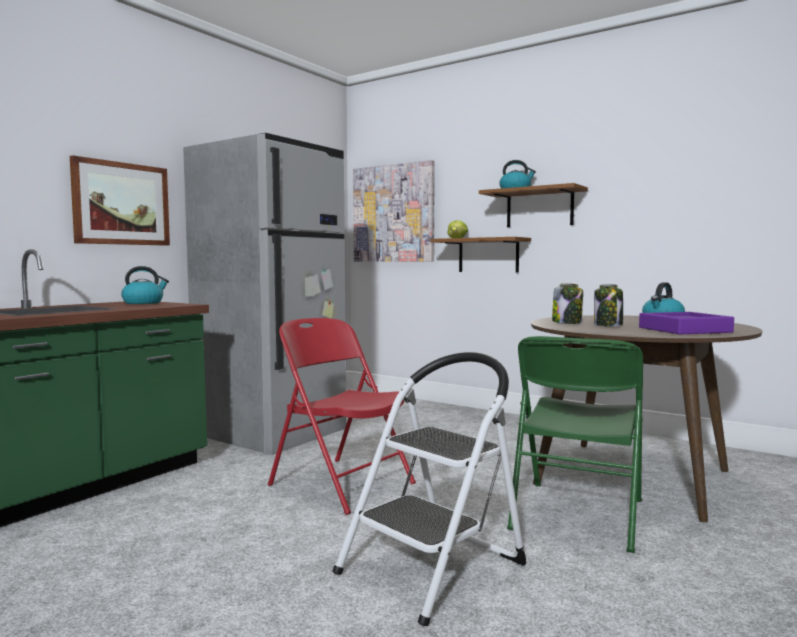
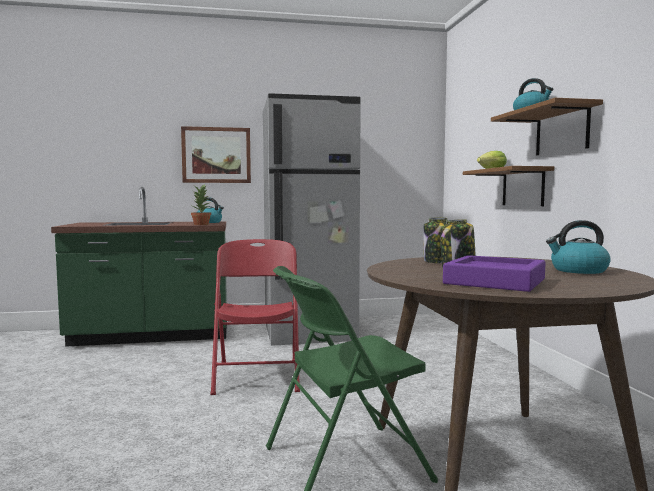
camera: 45 degrees right, 0 degrees up
step ladder [333,352,526,626] -> none
picture [353,160,435,262] -> none
none -> potted plant [191,185,211,225]

